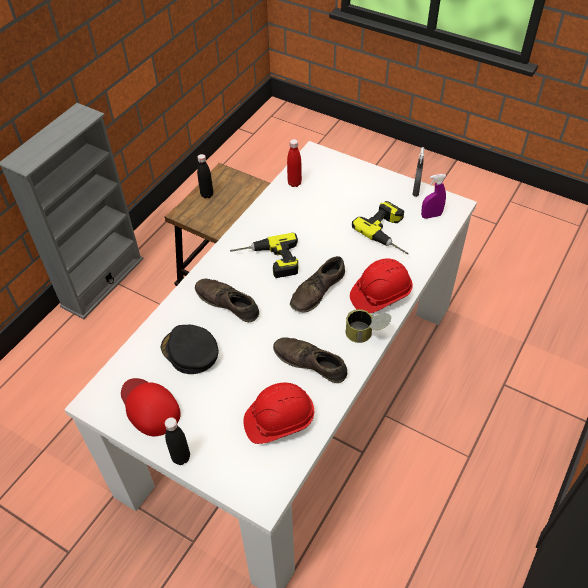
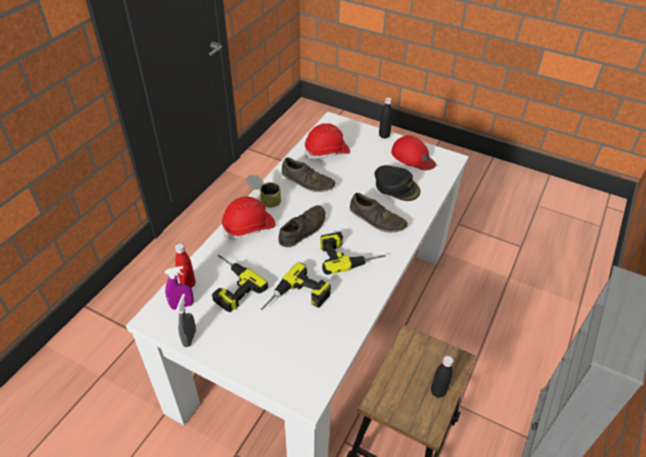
camera: 175 degrees right, 5 degrees down
red bottle [287,139,302,187] -> red bottle moved to [175,243,196,288]
none -> power drill [261,262,331,310]

